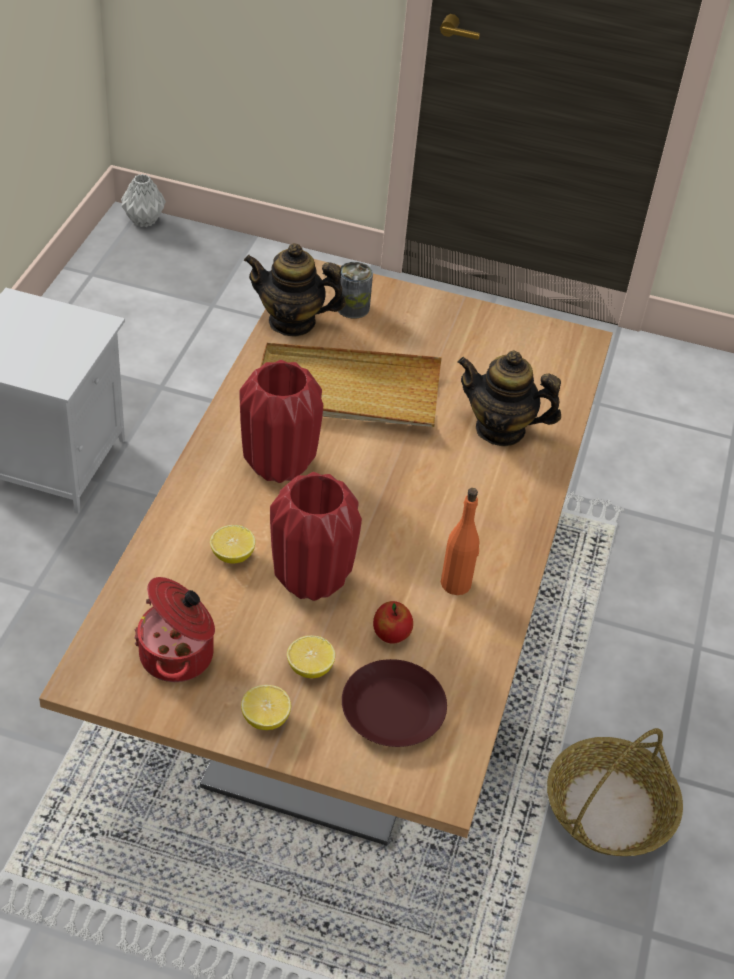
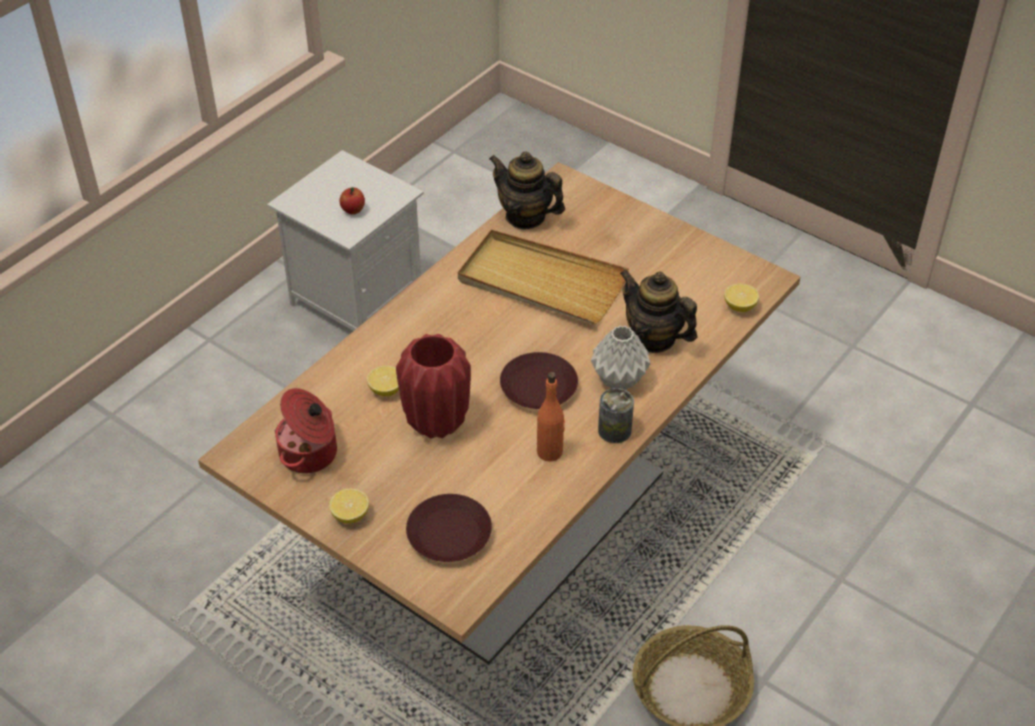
camera: 25 degrees right, 0 degrees up
grey vase [121,174,166,227] -> grey vase moved to [591,325,651,390]
red vase [239,360,323,483] -> none
lemon [287,635,335,678] -> lemon moved to [724,283,759,312]
can [338,262,373,319] -> can moved to [598,388,634,443]
apple [373,601,413,644] -> apple moved to [340,187,365,215]
none -> brown plate [500,352,578,409]

